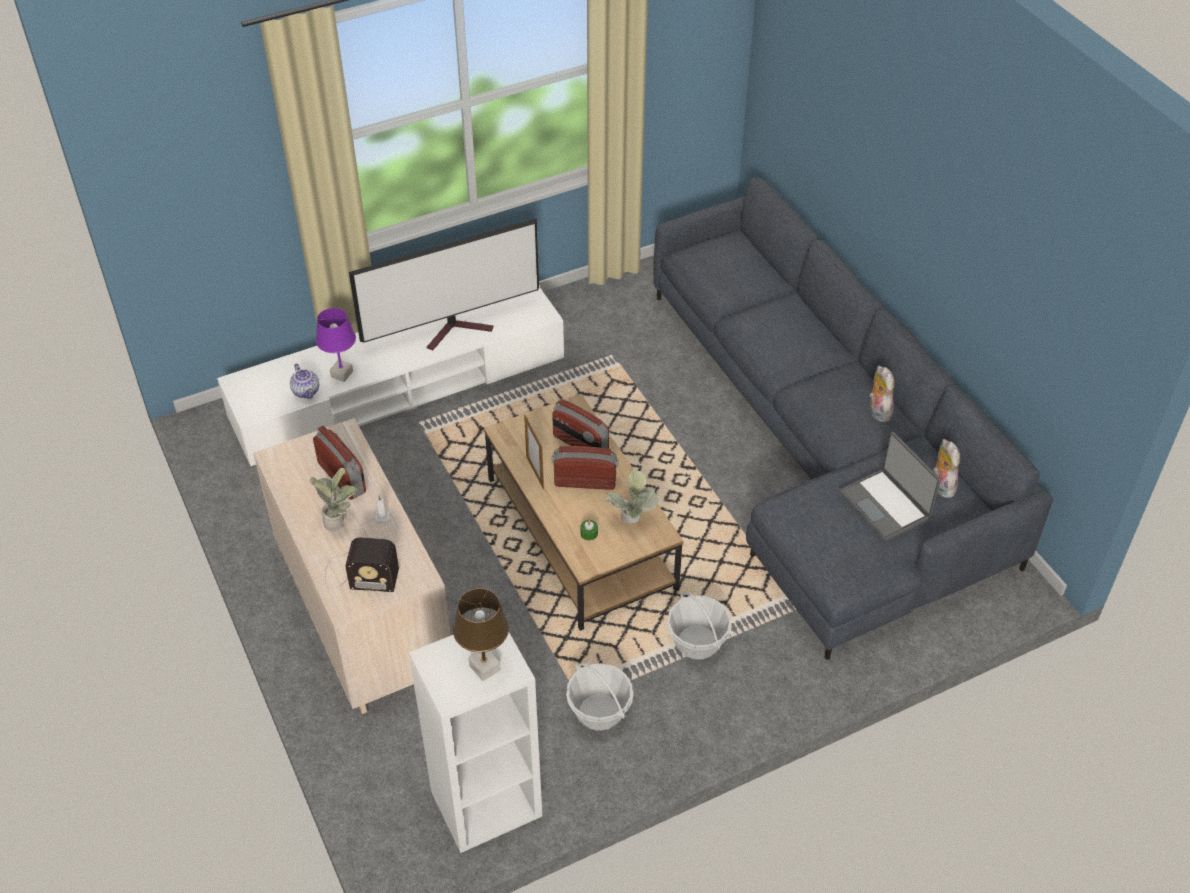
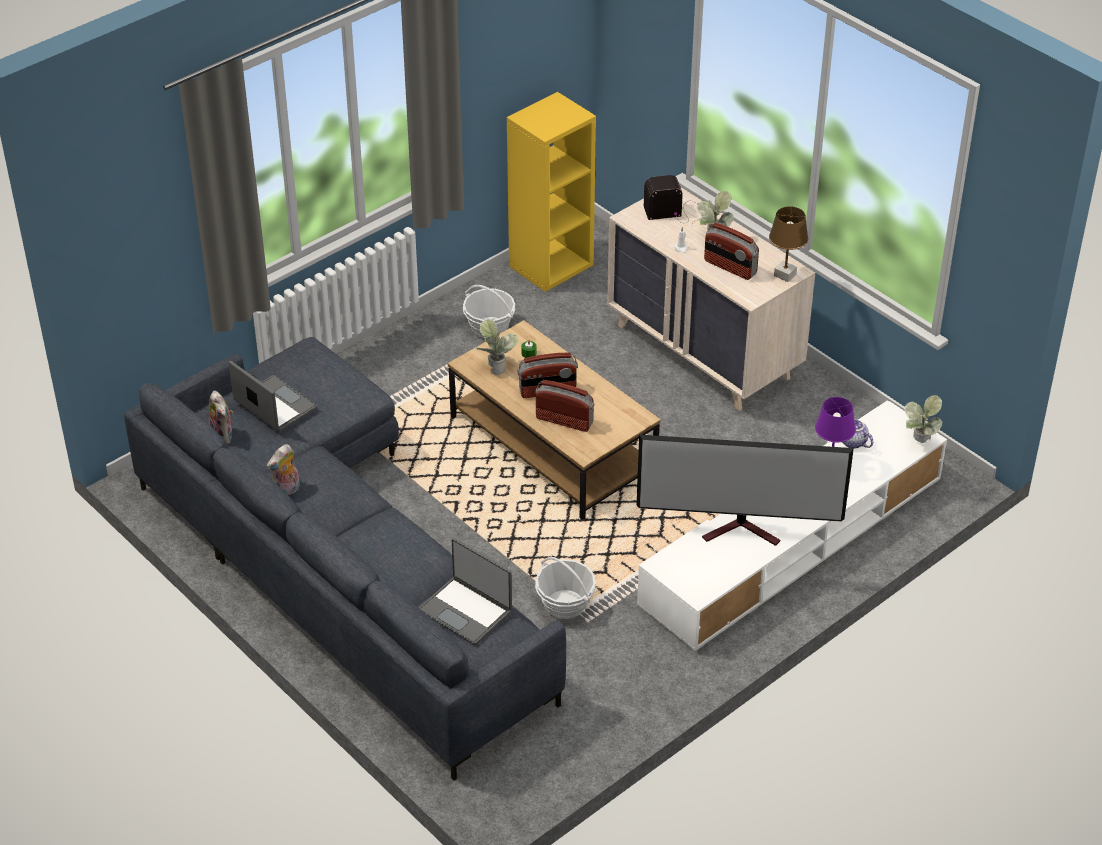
camera: 165 degrees right, 5 degrees down
television [349,218,539,350] -> television turned 135 degrees counterclockwise [637,435,854,546]
white bookcase [409,632,542,853] -> yellow bookcase [507,92,596,292]
brown table lamp [453,588,509,681] -> brown table lamp moved to [769,206,808,282]
picture frame [524,414,544,489] -> none
basket [667,592,732,660] -> basket moved to [535,557,596,619]
plush toy [869,365,894,422] -> plush toy turned 75 degrees clockwise [266,444,300,495]
none -> laptop [419,538,512,646]
none -> potted plant [905,395,942,443]

